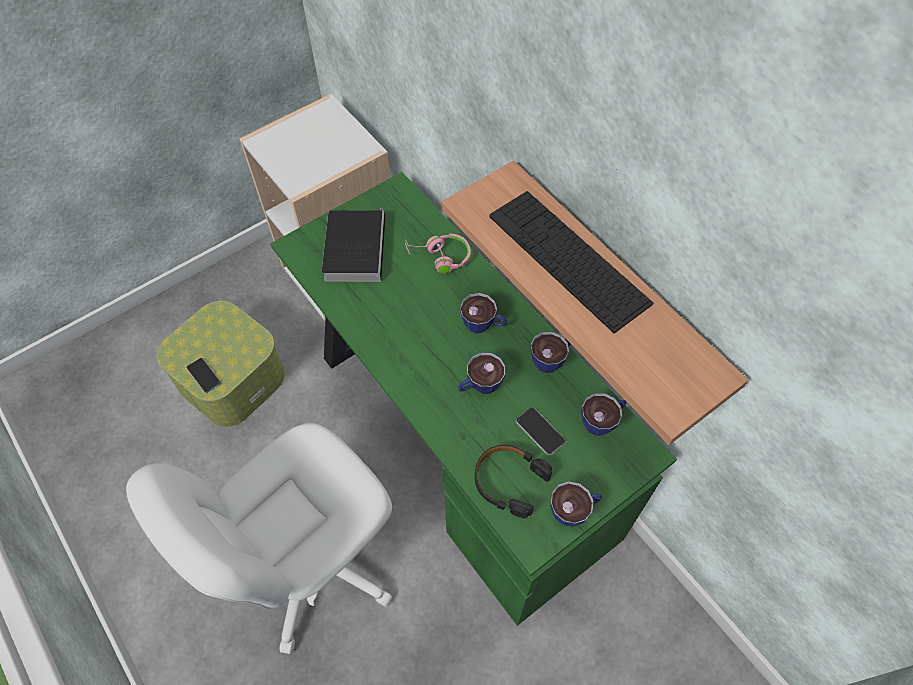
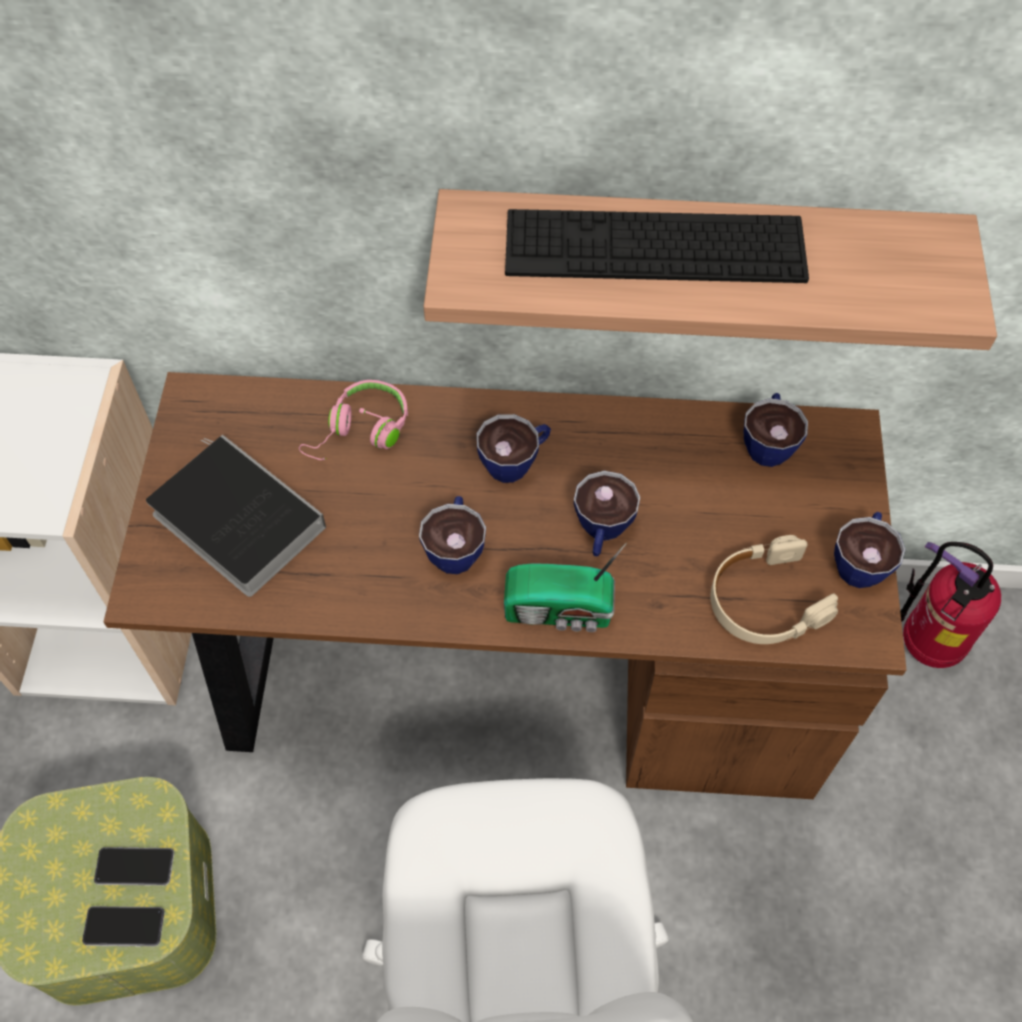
camera: 50 degrees left, 0 degrees up
green desk [270,172,677,626] -> brown desk [103,372,906,799]
black headphones [475,445,552,518] -> beige headphones [711,535,838,644]
phone [516,407,566,455] -> phone moved to [94,847,174,886]
cup [530,332,571,373] -> cup moved to [419,496,486,574]
none -> radio [504,542,627,632]
none -> fire extinguisher [900,542,1001,668]

